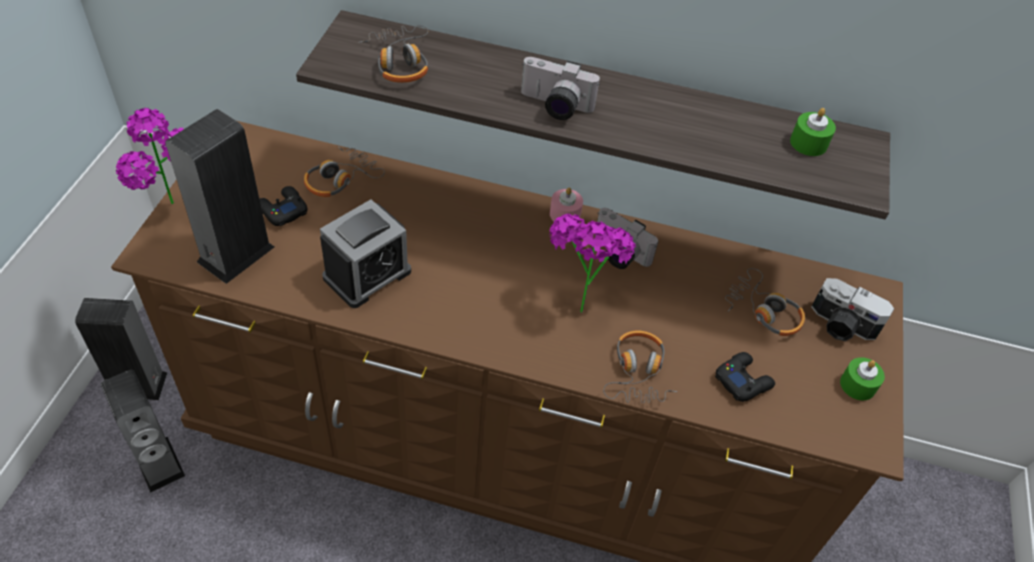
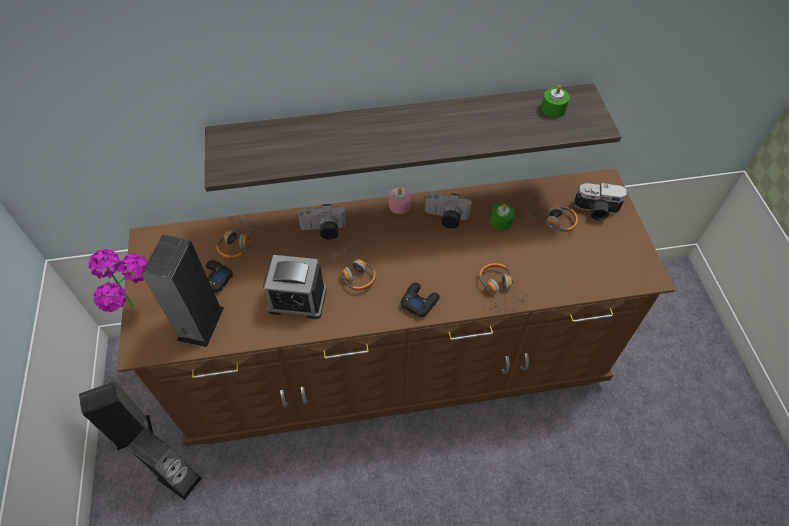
camera: 20 degrees left, 5 degrees up
alarm clock [320,199,411,308] -> alarm clock turned 75 degrees clockwise [263,255,327,319]
headphones [359,25,428,83] -> headphones moved to [323,241,376,291]
camera [521,57,600,120] -> camera moved to [297,204,346,239]
potted plant [549,213,636,313] -> none
black game controller [715,352,775,402] -> black game controller moved to [401,283,440,317]
green candle [840,357,885,401] -> green candle moved to [490,203,515,230]

